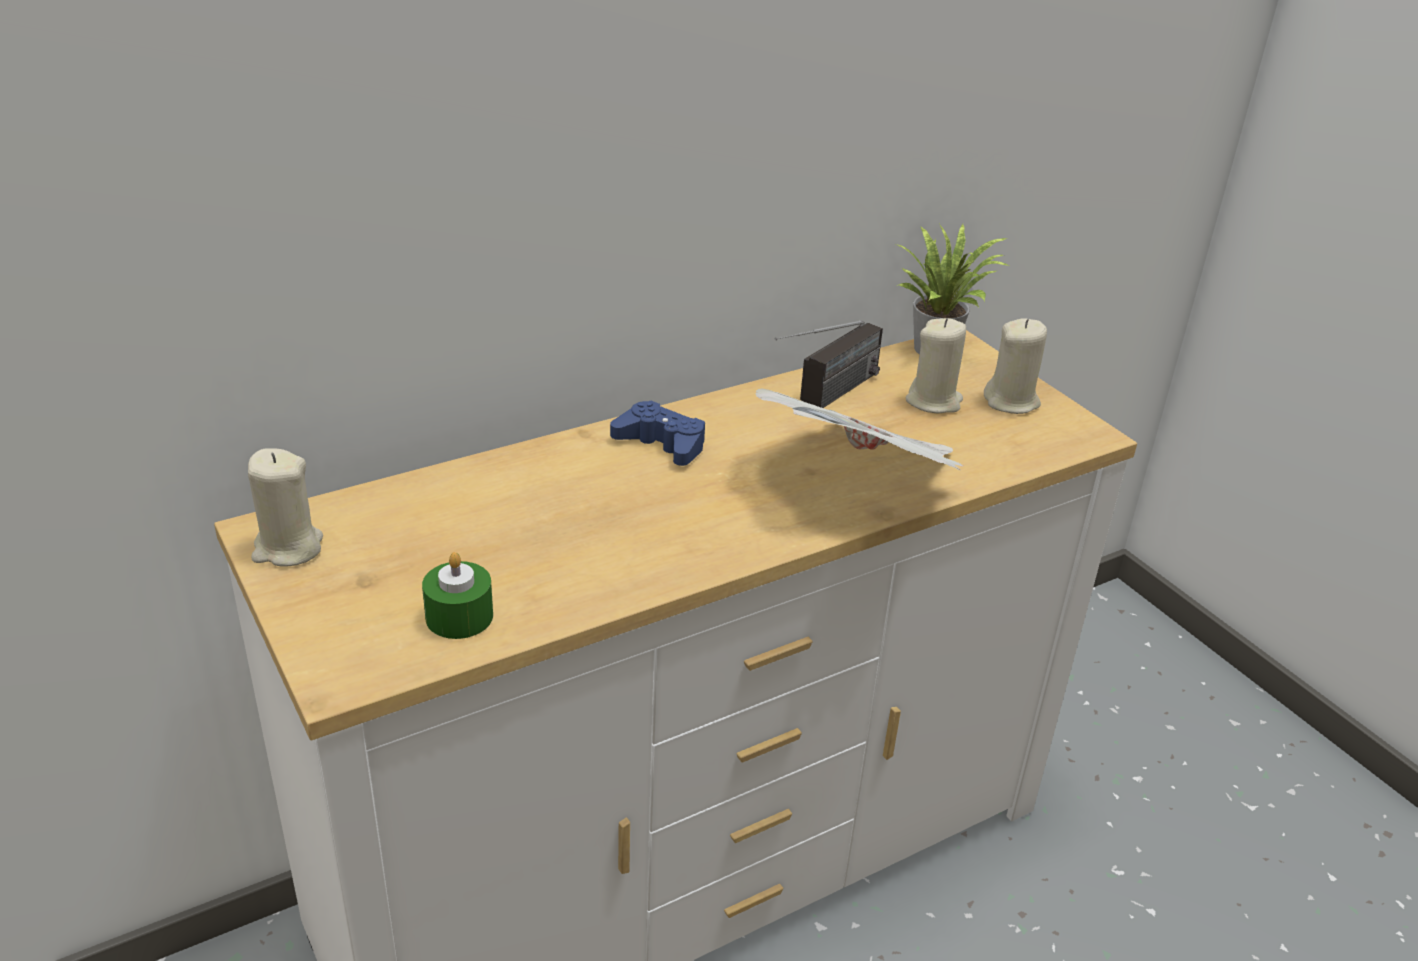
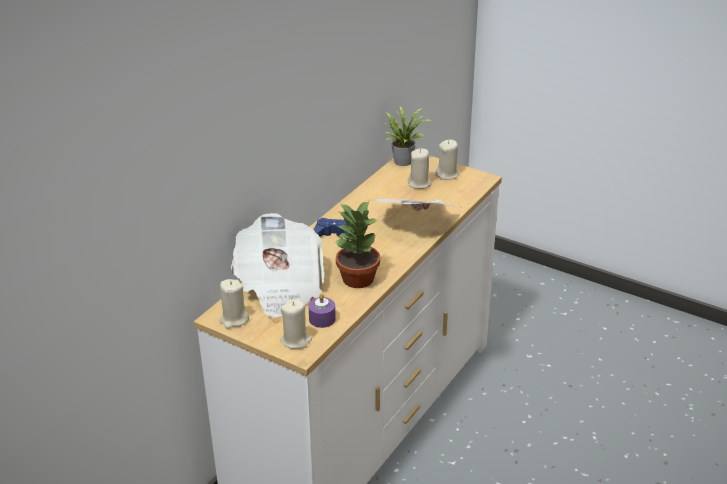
camera: 25 degrees left, 0 degrees up
green candle [422,552,493,639] -> purple candle [308,293,336,328]
radio [774,320,883,408] -> none
none -> newspaper [231,213,324,318]
none -> beige candle [280,300,312,349]
none -> potted plant [335,200,380,288]

